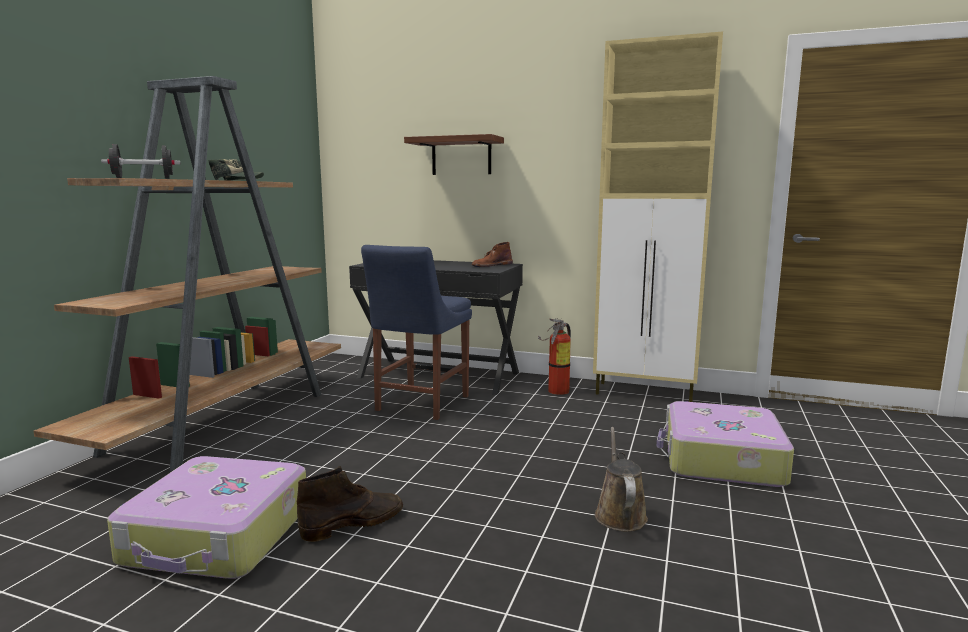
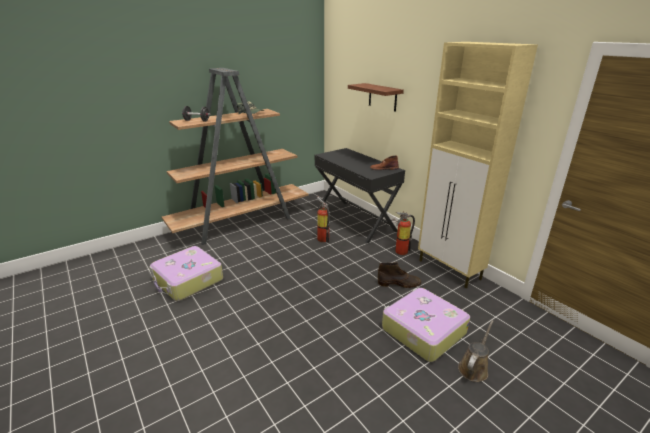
camera: 35 degrees right, 15 degrees up
brown boot [297,466,403,542] -> brown boot moved to [378,262,421,288]
blue chair [361,245,472,420] -> fire extinguisher [317,197,330,243]
brown watering can [595,427,648,532] -> brown watering can moved to [458,320,493,382]

